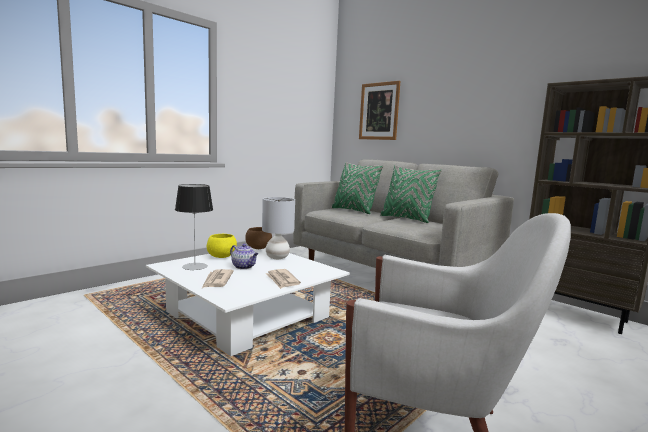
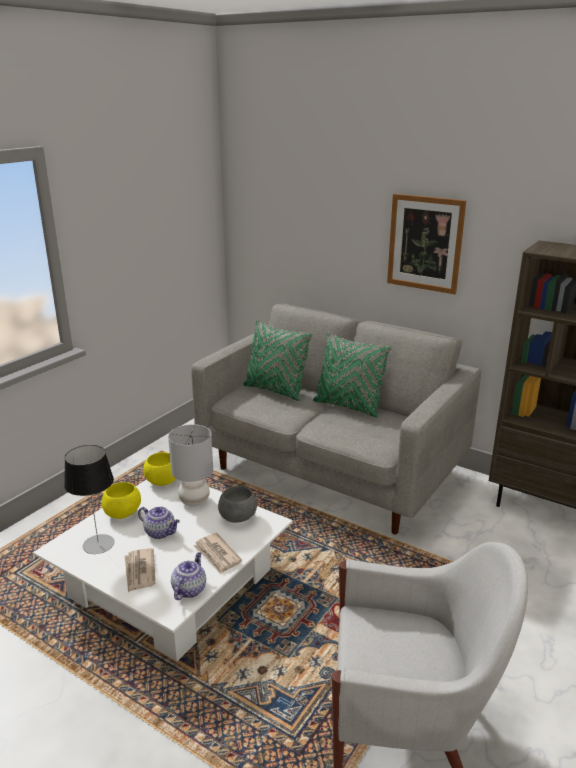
camera: 10 degrees left, 15 degrees up
brown bowl [245,227,272,249] -> yellow bowl [143,452,176,486]
picture [359,81,400,140] -> picture moved to [387,194,466,294]
none -> teapot [171,552,206,600]
none -> grey bowl [218,486,257,523]

